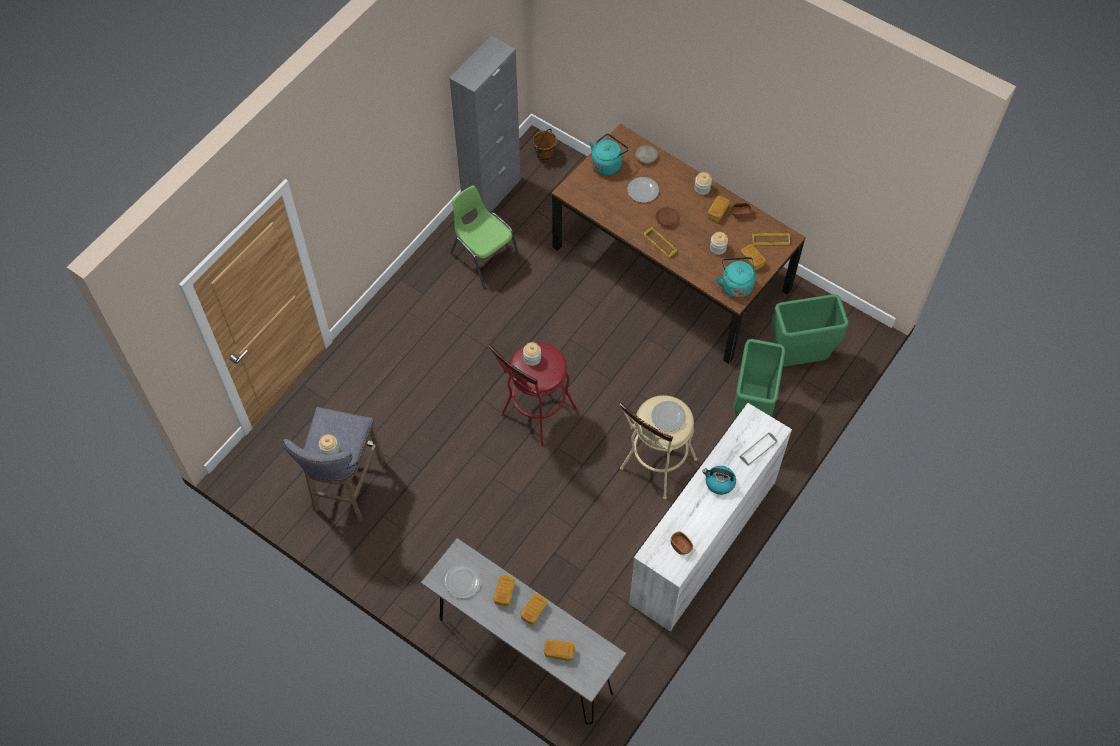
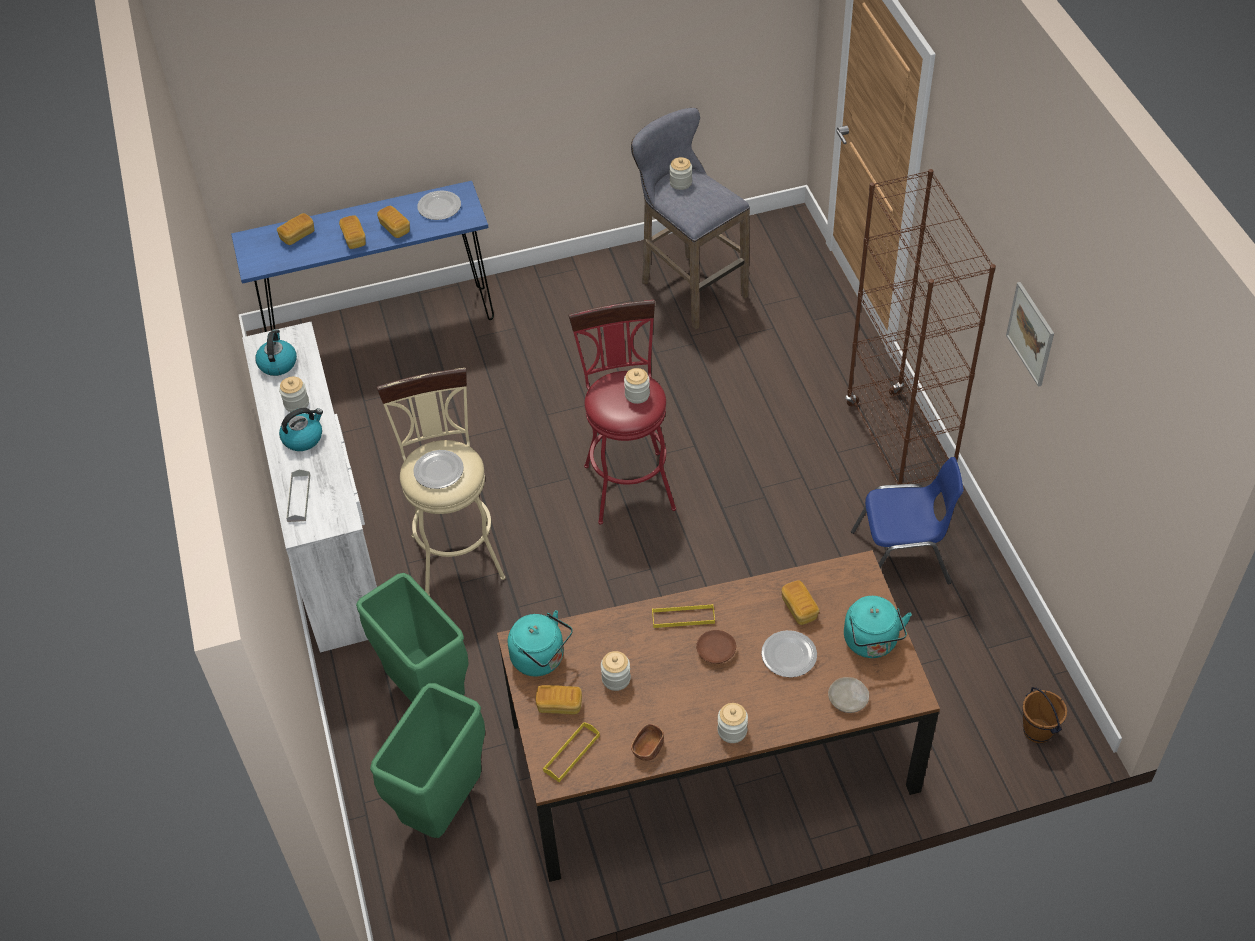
camera: 130 degrees right, 10 degrees down
grey console table [421,538,626,724] -> blue console table [231,181,494,332]
grey cabinet [449,36,521,216] -> none
green chair [450,185,521,289] -> blue chair [851,457,963,584]
brown bowl [671,531,693,555] -> kettle [255,329,297,376]
bread [708,196,730,222] -> bread moved to [781,580,819,625]
none -> jar [279,377,309,412]
none -> brown bookcase [845,169,996,485]
none -> picture [1006,282,1054,387]

